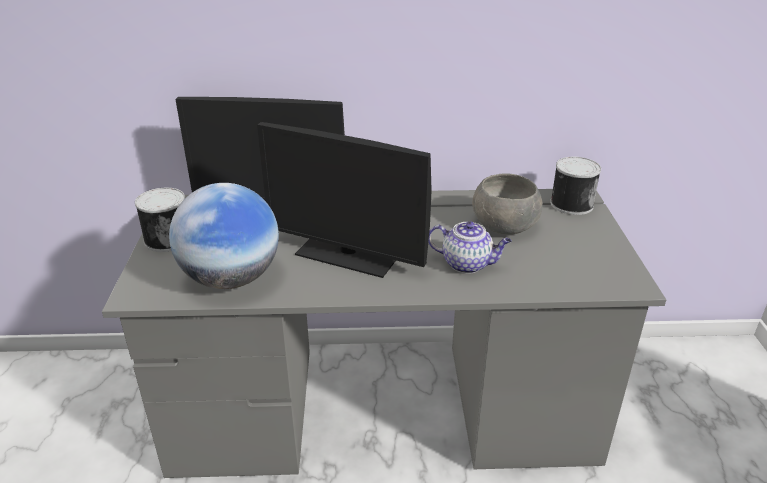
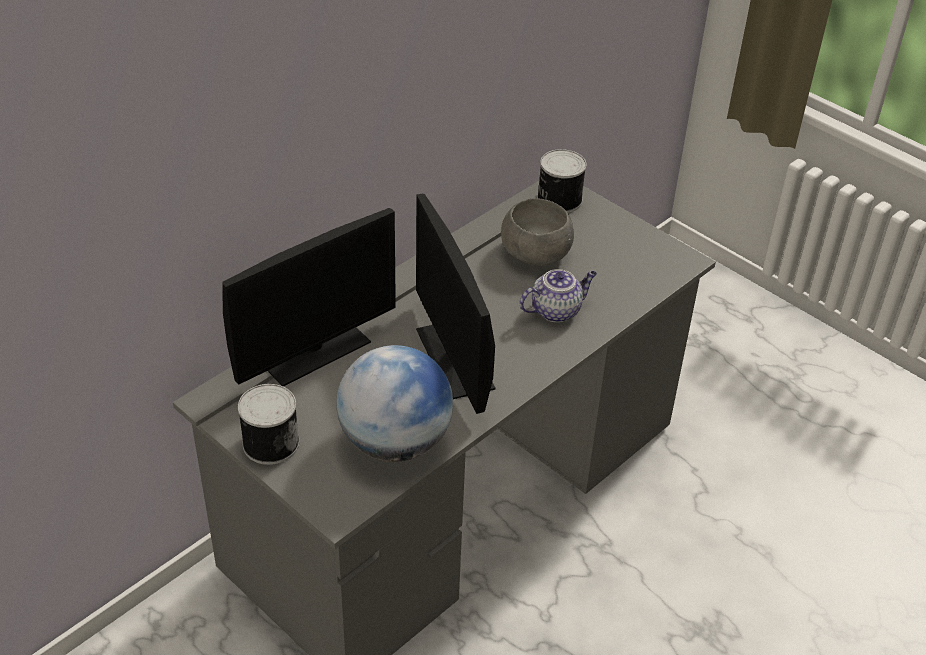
camera: 45 degrees left, 10 degrees up
monitor [257,122,432,278] -> monitor turned 90 degrees clockwise [416,194,496,414]

